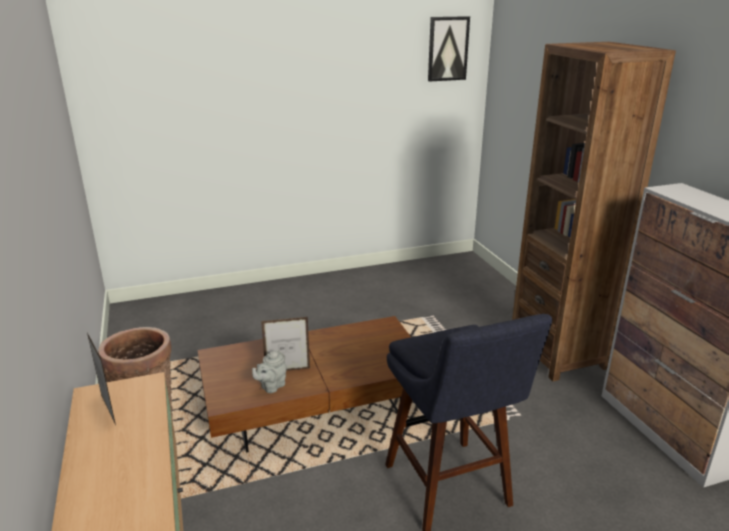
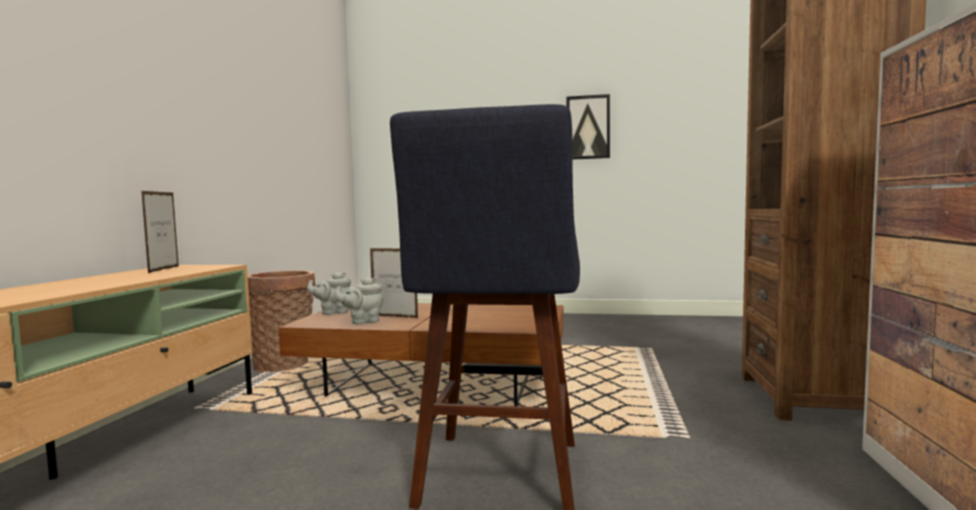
camera: 30 degrees right, 20 degrees down
picture [428,16,470,82] -> picture moved to [566,94,610,159]
none -> grey teapot [307,272,351,315]

